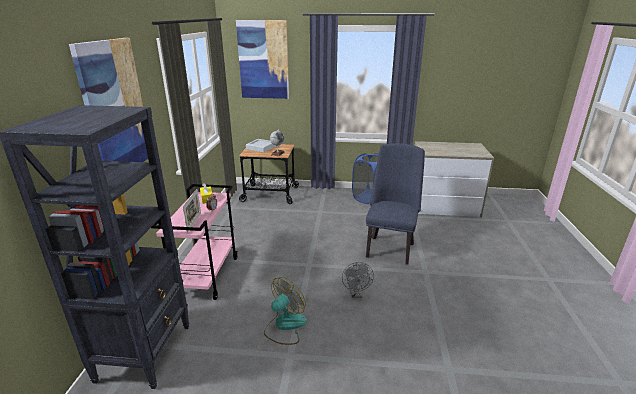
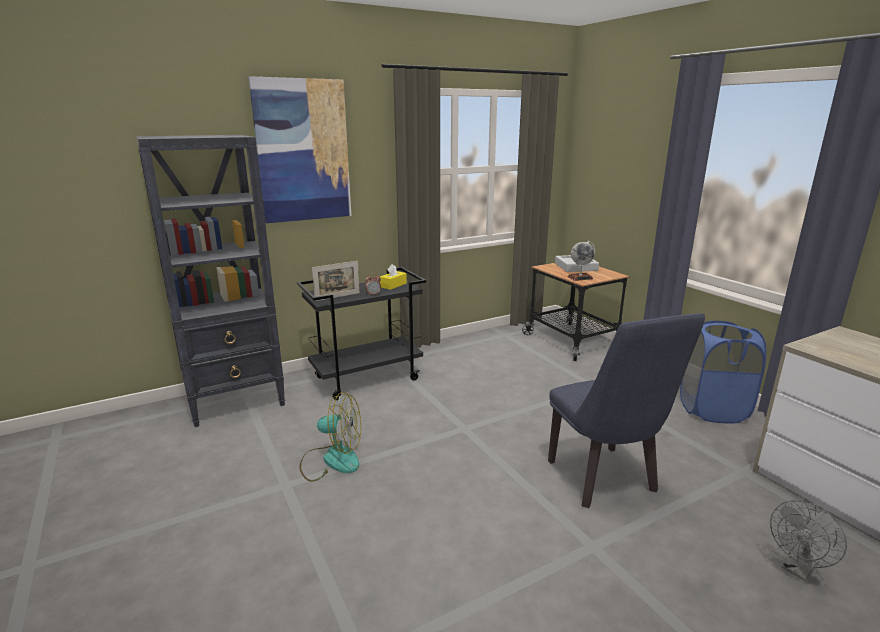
camera: 55 degrees right, 5 degrees down
pink cart [151,184,238,300] -> black cart [297,267,426,400]
picture [236,20,289,99] -> none
grey fan [342,262,374,298] -> grey fan moved to [770,500,847,581]
blue chair [366,143,425,265] -> blue chair turned 90 degrees clockwise [548,313,705,508]

